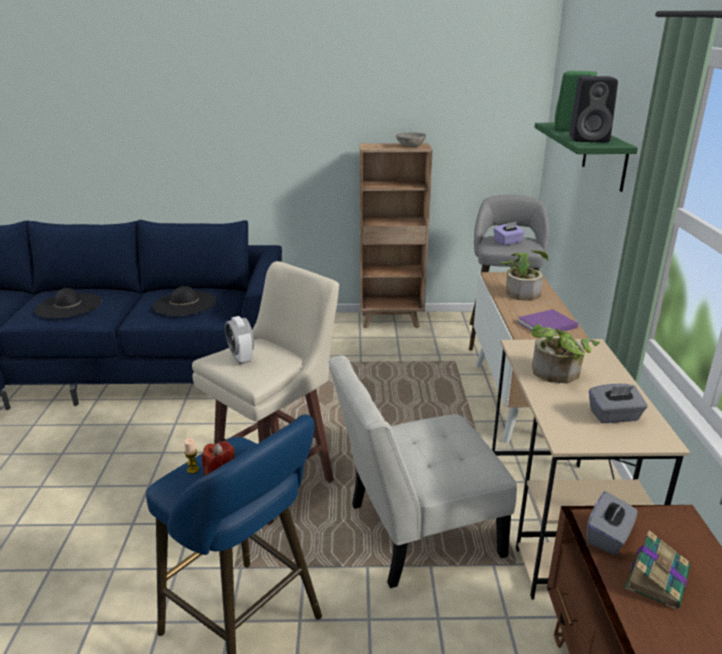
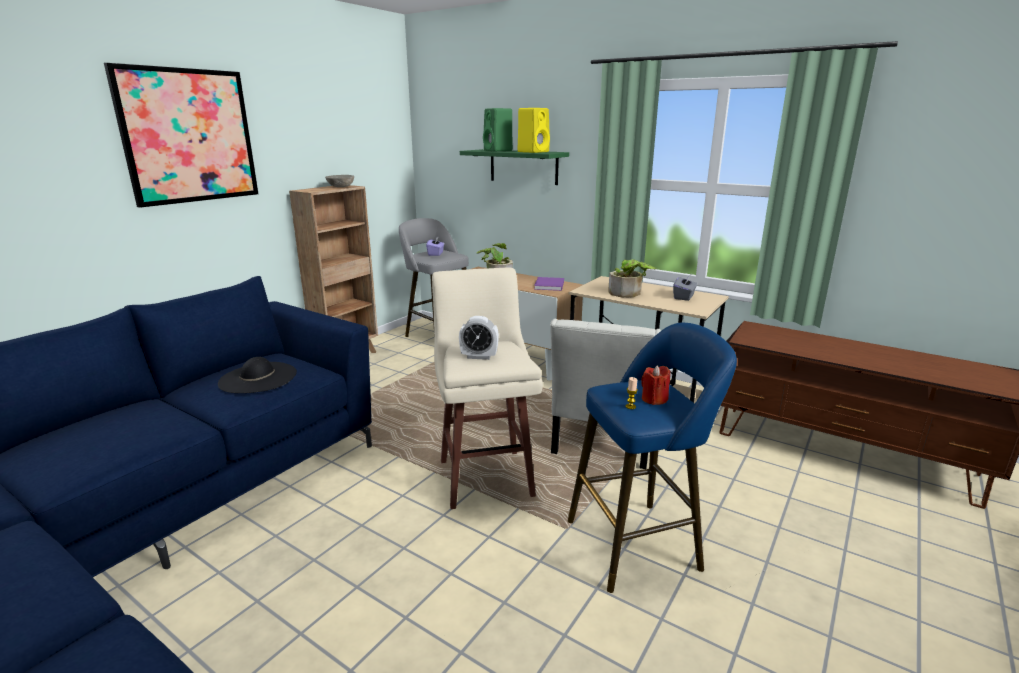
camera: 55 degrees left, 5 degrees down
black hat [35,288,102,318] -> none
black speaker [569,76,618,142] -> yellow speaker [518,108,550,153]
grey tissue box [586,491,638,555] -> none
book [625,530,690,609] -> none
none -> picture [104,63,258,208]

